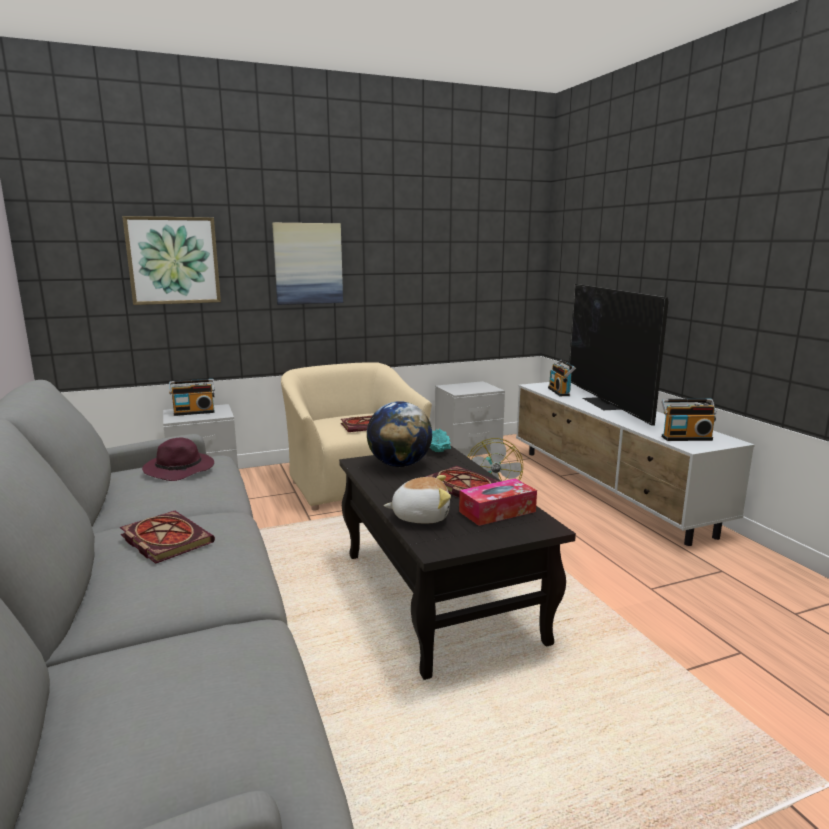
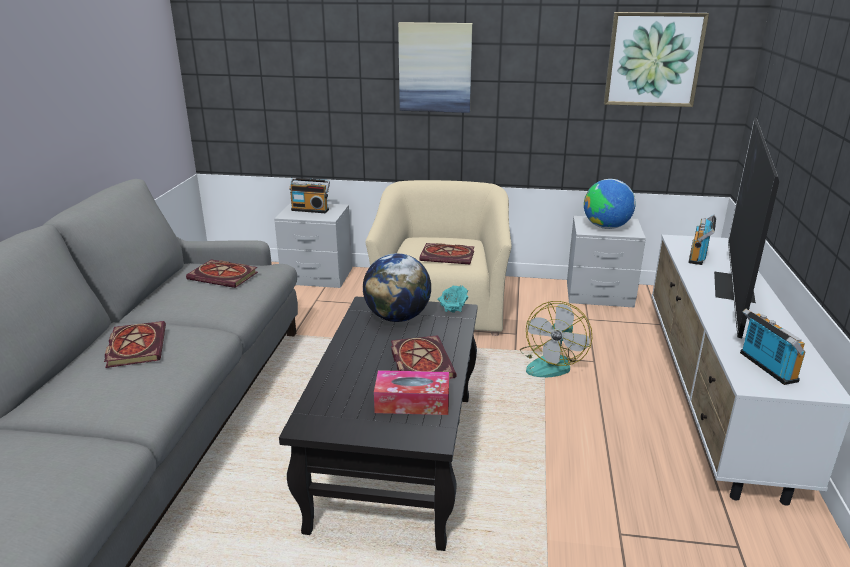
camera: 30 degrees right, 10 degrees up
picture [122,216,221,305] -> picture moved to [604,12,709,107]
purple hat [142,437,214,481] -> book [186,259,258,288]
plush toy [384,475,451,523] -> none
radio [661,399,717,441] -> radio turned 135 degrees counterclockwise [740,309,805,385]
none -> globe [584,179,636,229]

